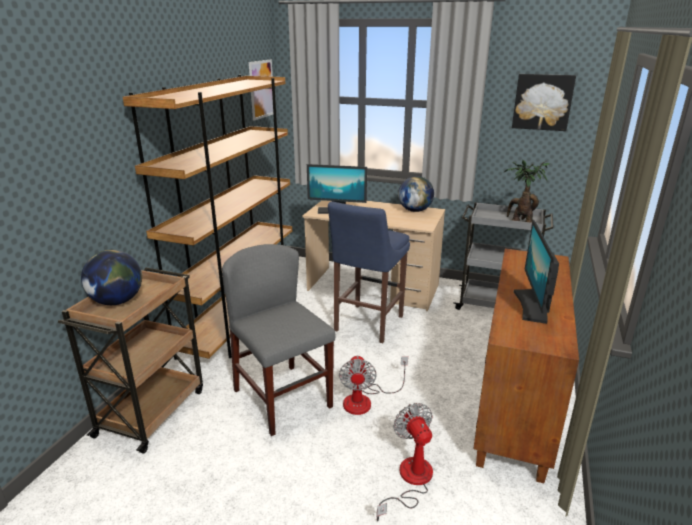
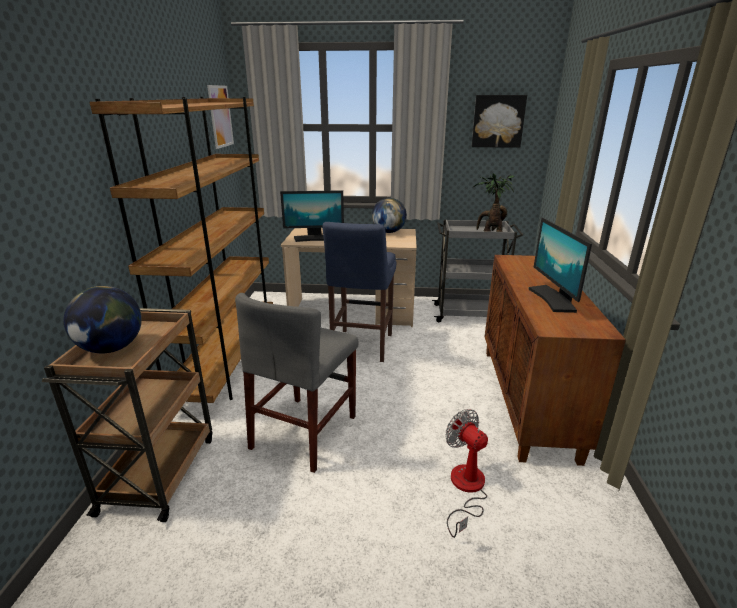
camera: 15 degrees left, 0 degrees up
grey chair [222,244,335,436] -> grey chair turned 105 degrees counterclockwise [235,293,358,473]
fan [339,355,408,415] -> none

